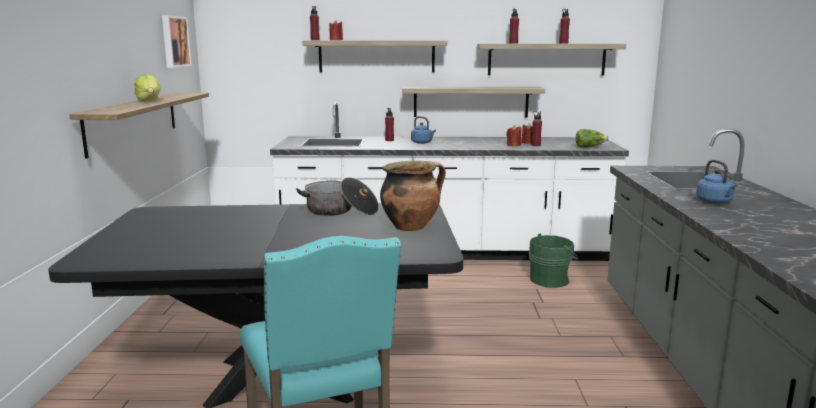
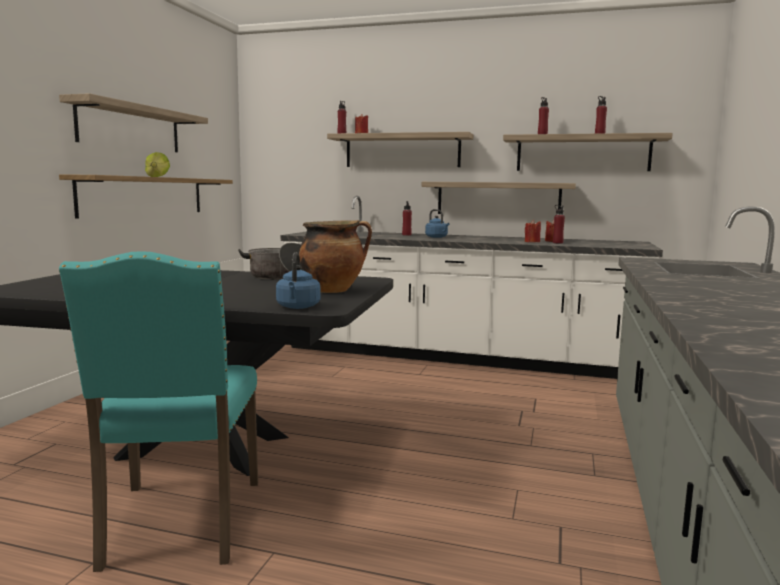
camera: 15 degrees right, 5 degrees down
picture [162,15,192,68] -> none
green bucket [529,234,578,288] -> none
lettuce [576,129,609,148] -> none
blue kettle [696,160,737,204] -> blue kettle moved to [276,252,320,309]
none -> shelf [59,93,208,152]

